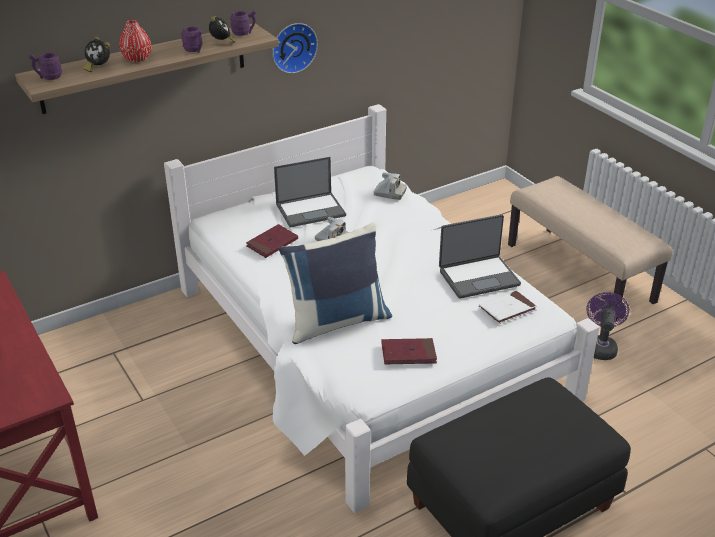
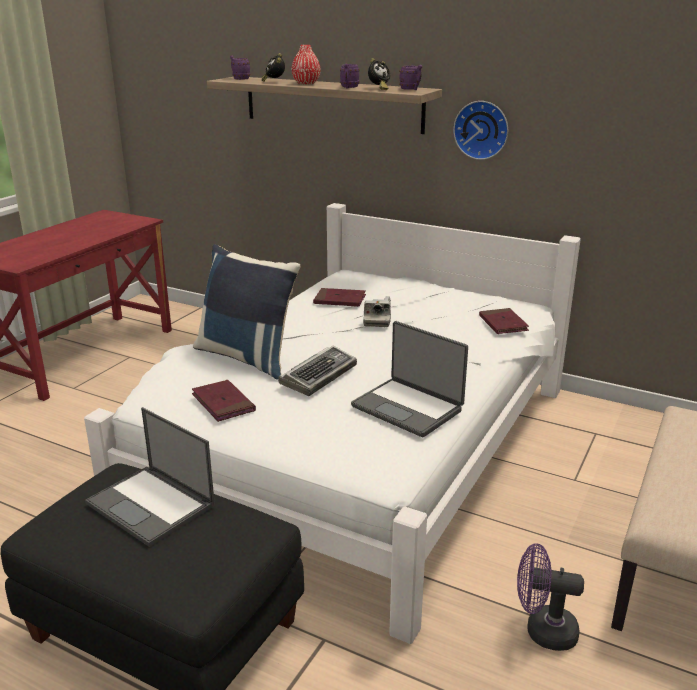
camera: 60 degrees right, 10 degrees down
laptop [274,157,346,228] -> laptop moved to [85,407,215,547]
camera [374,172,407,200] -> red book [479,308,529,334]
white book [479,291,537,324] -> none
purple fan [586,292,629,360] -> purple fan turned 150 degrees counterclockwise [517,543,584,651]
none -> keyboard [278,345,357,396]

